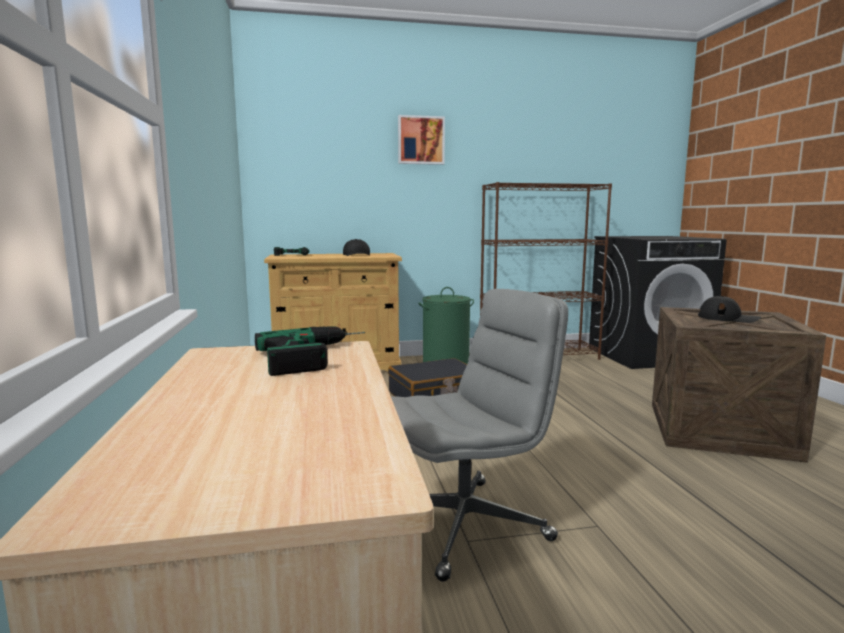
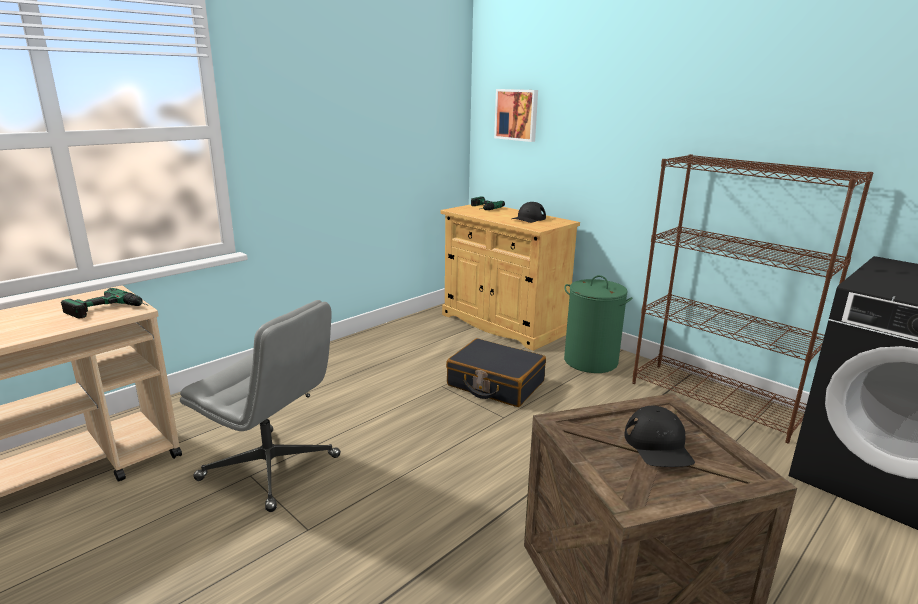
camera: 55 degrees right, 10 degrees up
picture [398,115,445,165] -> picture moved to [494,89,538,142]

